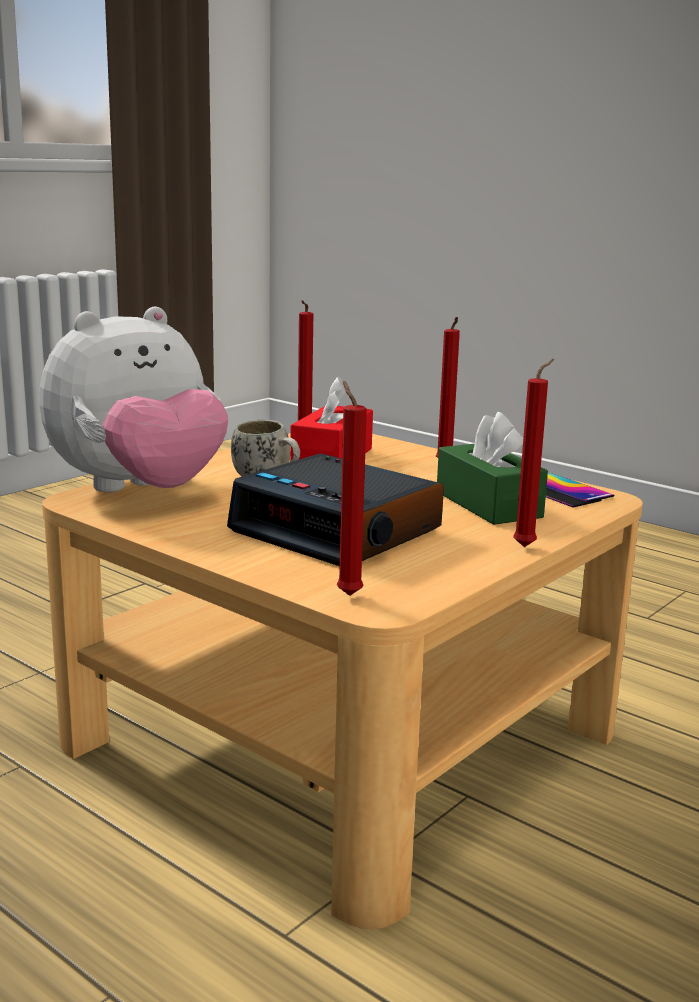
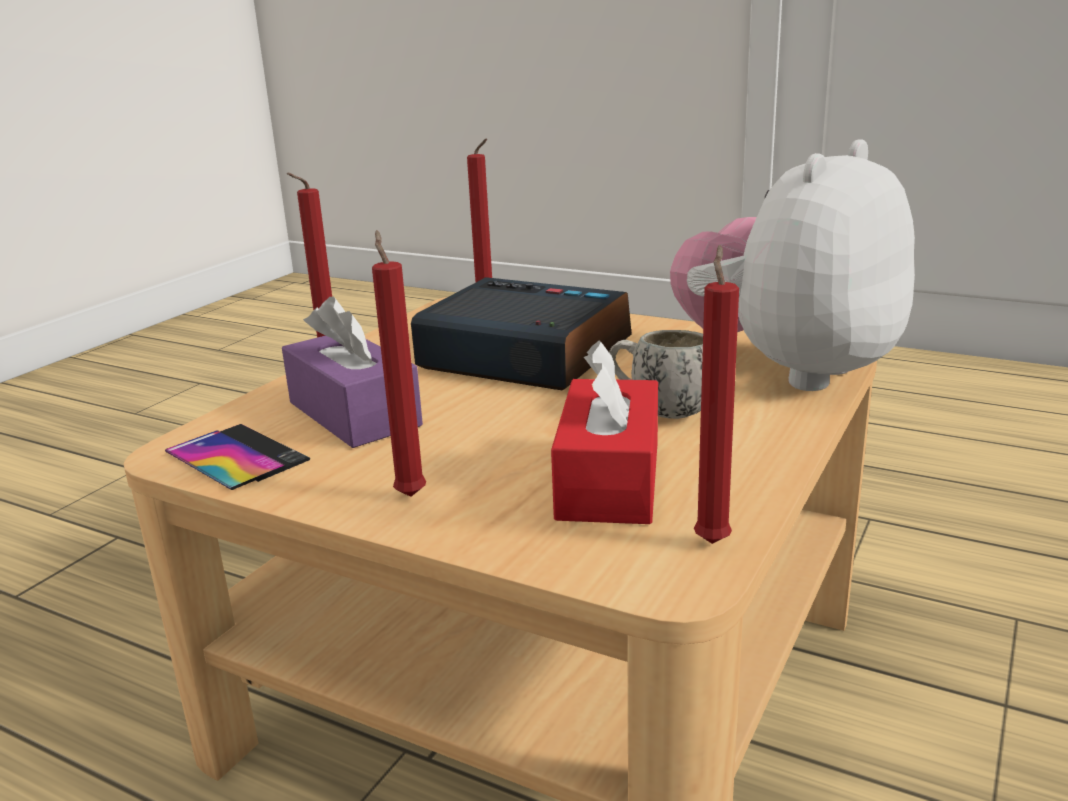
camera: 170 degrees right, 5 degrees up
green tissue box [437,412,548,525] -> purple tissue box [282,297,423,448]

